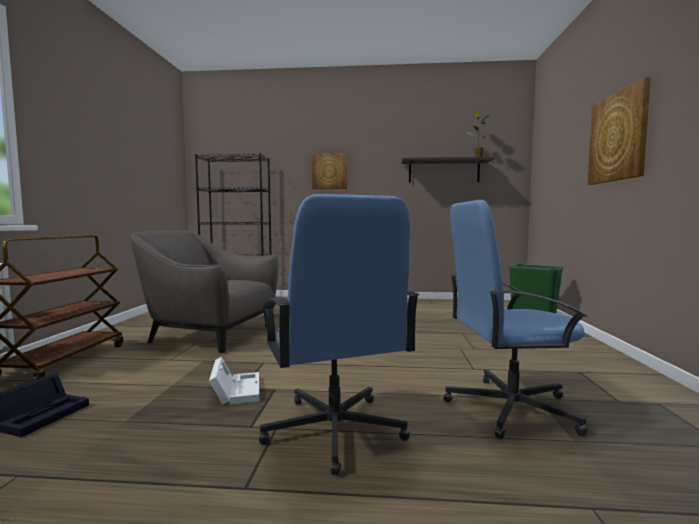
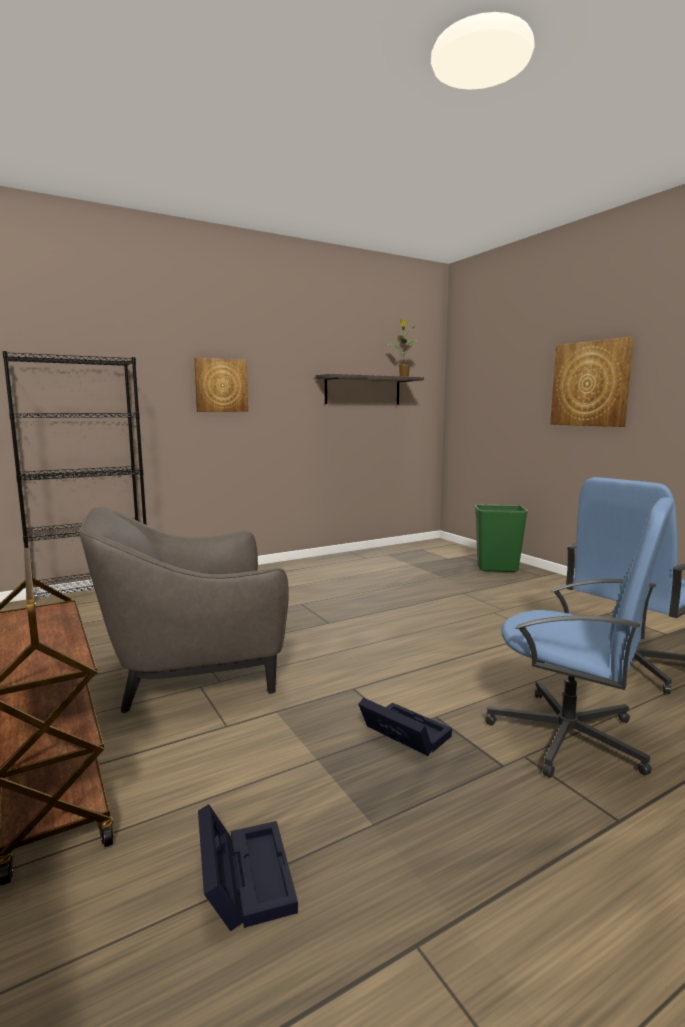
camera: 35 degrees left, 5 degrees up
white storage box [209,357,259,405] -> black storage box [358,698,452,756]

